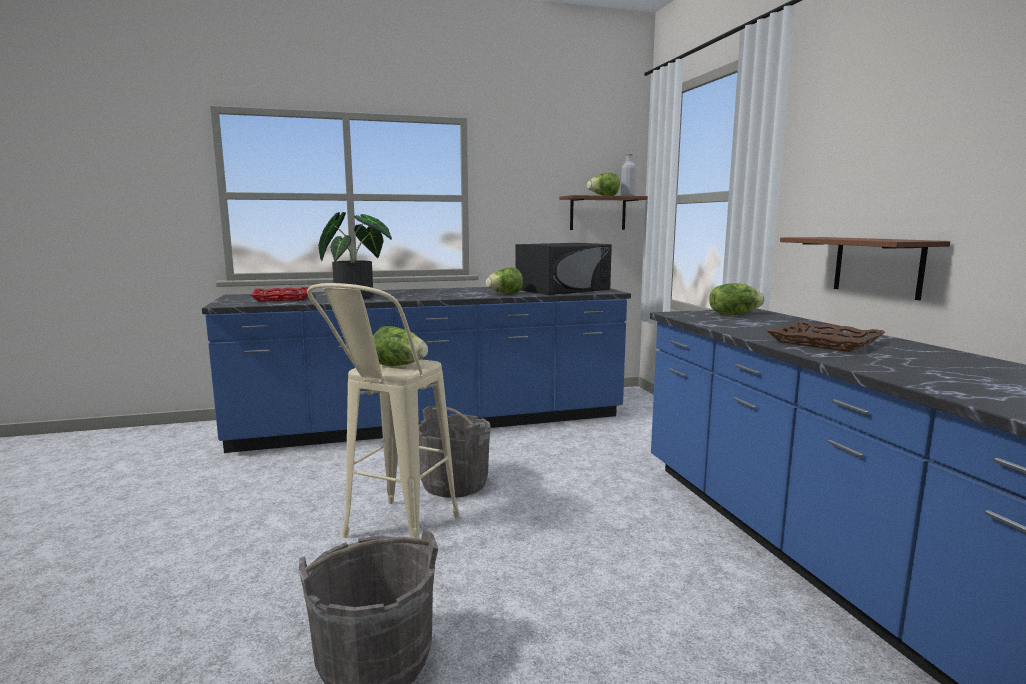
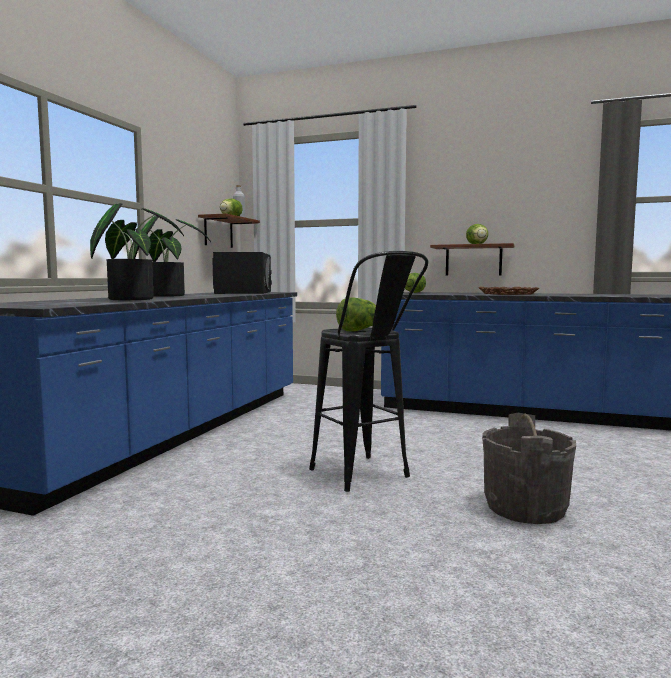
camera: 55 degrees left, 5 degrees down
red tray [251,287,309,302] -> none
beige stool [307,283,460,539] -> black stool [309,251,428,492]
grey bucket [419,406,491,497] -> none
lettuce [486,267,523,293] -> lettuce moved to [466,224,488,244]
none -> potted plant [133,216,211,297]

